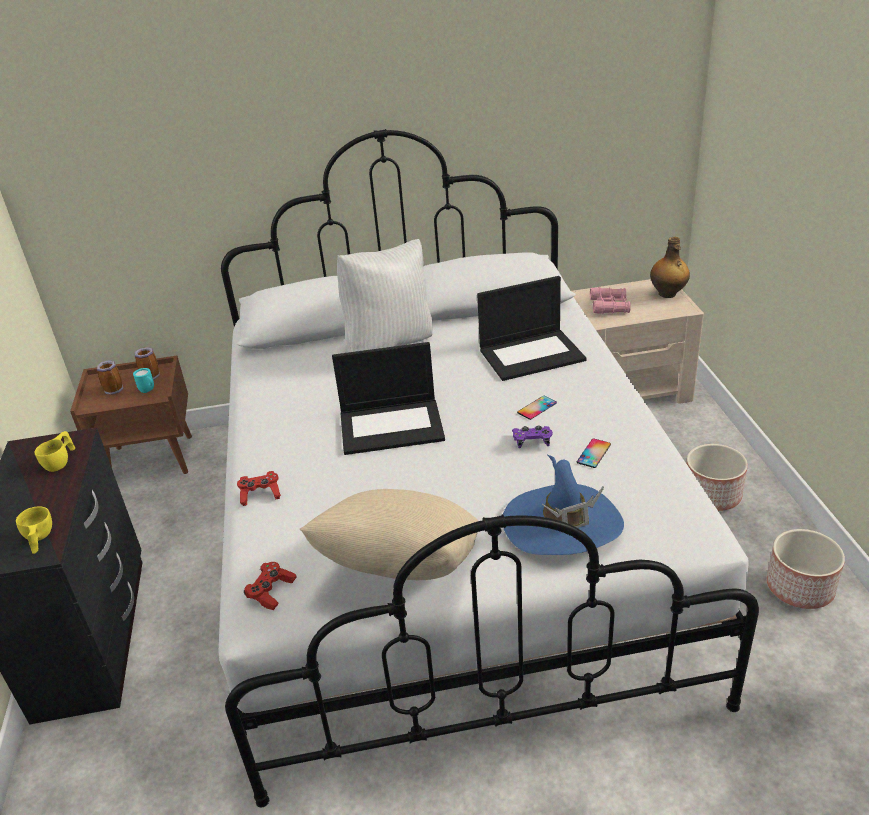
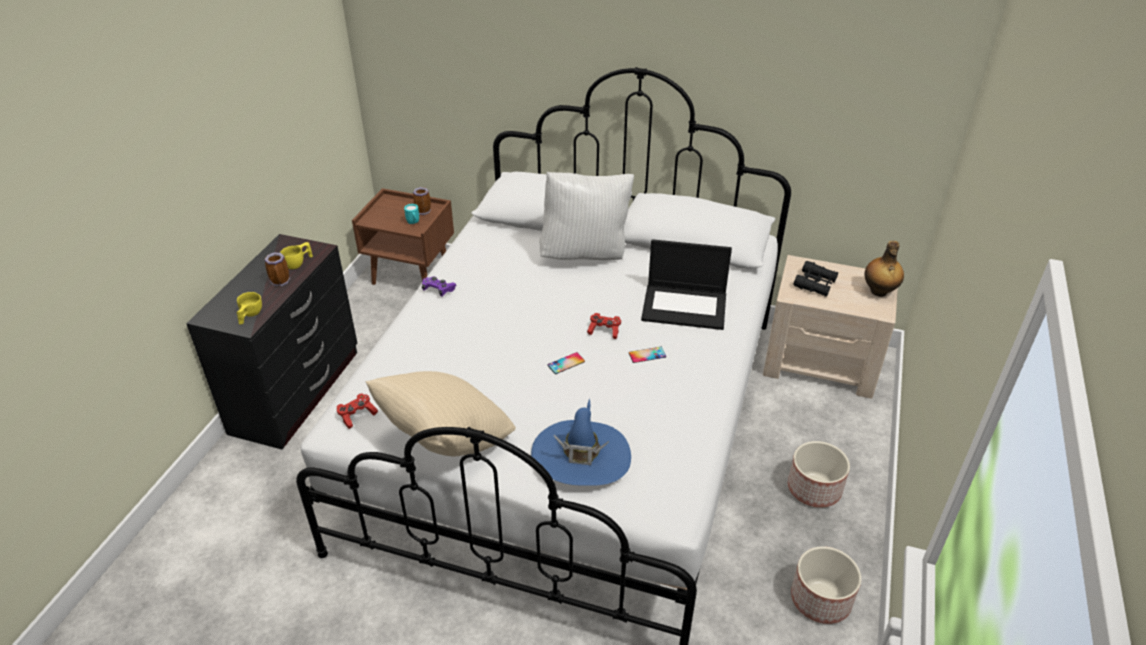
camera: 25 degrees right, 5 degrees up
mug [96,360,123,395] -> mug moved to [264,253,290,287]
red game controller [237,471,281,506] -> red game controller moved to [587,313,621,339]
laptop [332,342,445,455] -> none
purple game controller [512,426,553,448] -> purple game controller moved to [422,276,457,297]
phone [577,438,611,468] -> phone moved to [547,352,585,374]
pink binoculars [590,287,631,314] -> black binoculars [793,261,838,297]

